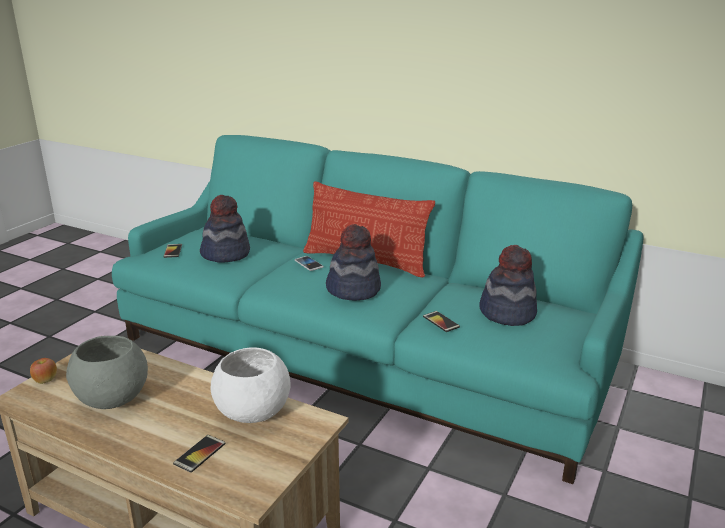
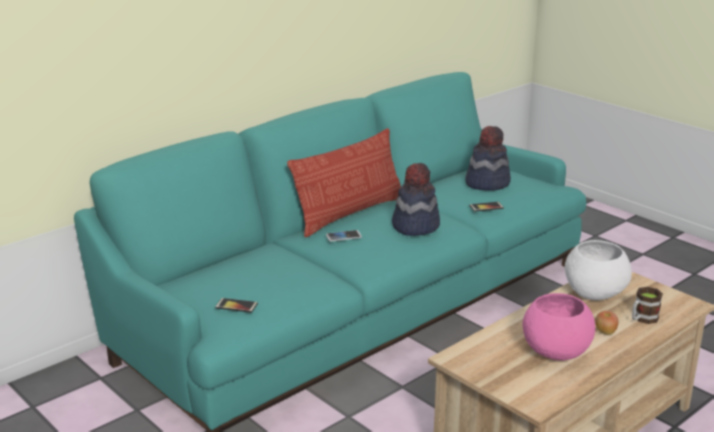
camera: 70 degrees left, 0 degrees up
apple [30,358,57,384] -> apple moved to [595,311,618,335]
grey bowl [66,336,148,409] -> pink bowl [523,293,595,360]
phone [173,435,225,473] -> mug [632,287,663,324]
hat [200,195,250,263] -> none

